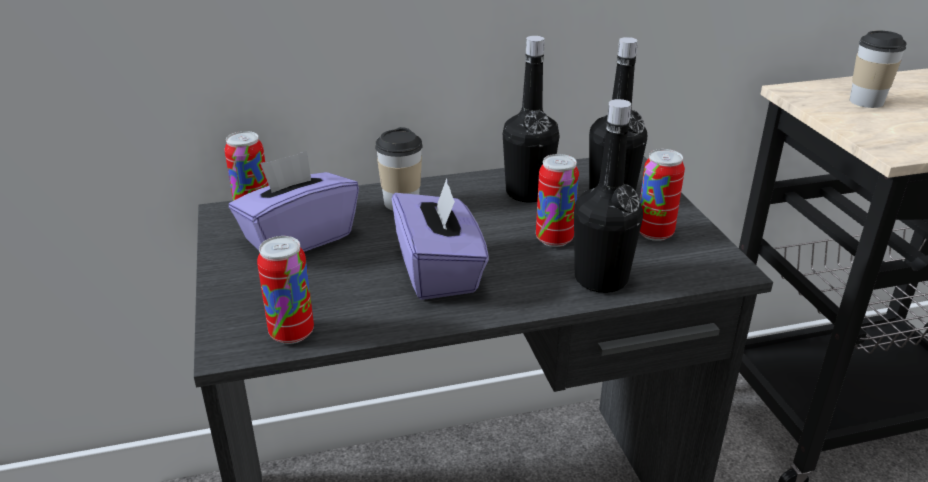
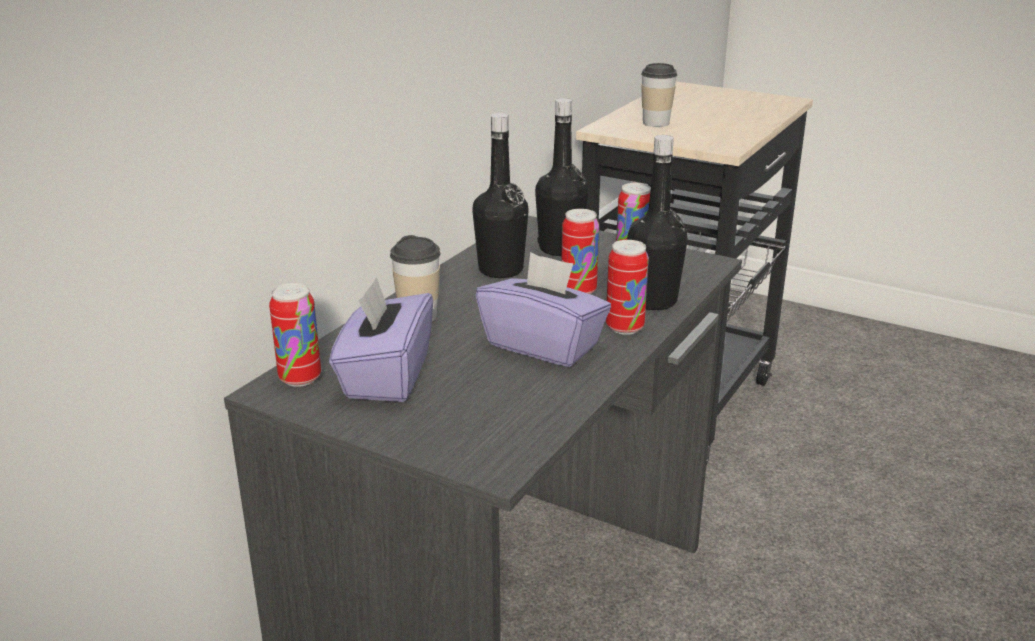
camera: 45 degrees left, 5 degrees down
can [257,236,314,344] -> can moved to [606,240,649,335]

